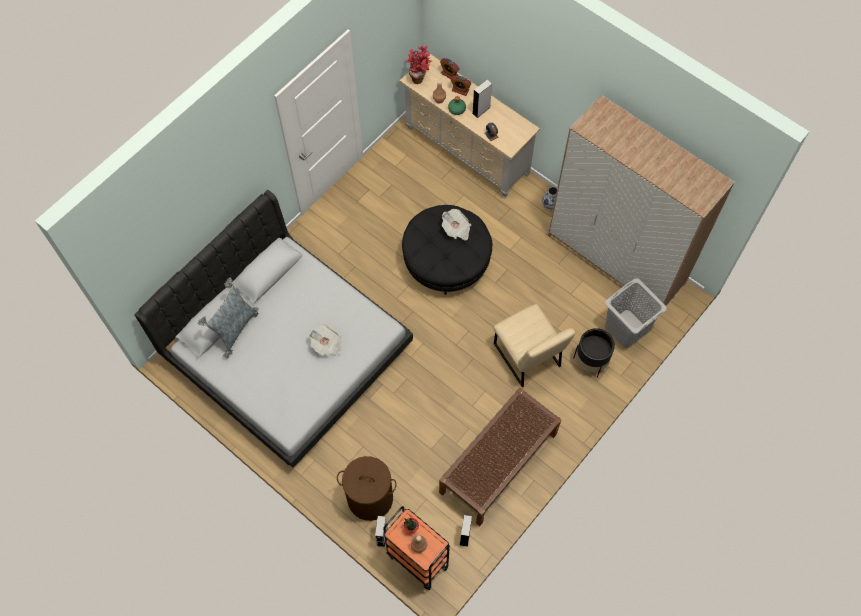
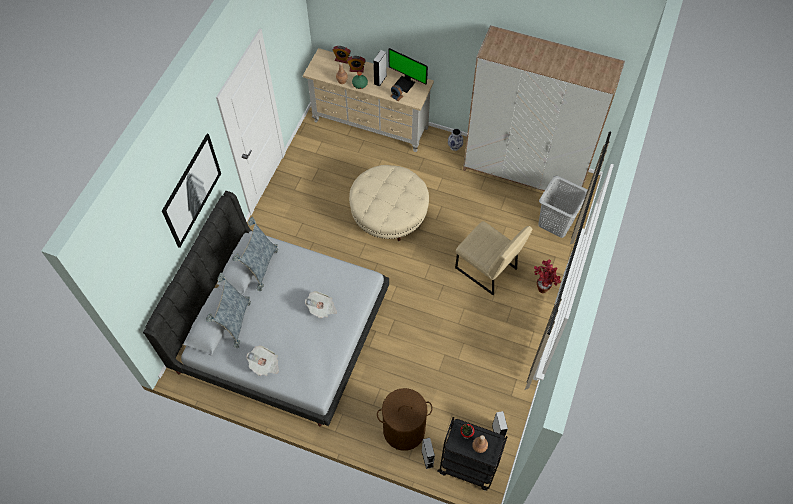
camera: 20 degrees left, 5 degrees down
orange cart [383,506,450,590] -> black cart [437,417,508,491]
black ottoman [402,205,492,295] -> beige ottoman [349,165,429,242]
potted plant [406,46,432,84] -> potted plant moved to [534,260,561,293]
brown bench [439,387,562,526] -> none
newspaper [442,209,471,241] -> newspaper moved to [247,346,279,376]
black planter [573,328,615,378] -> none
none -> picture [162,134,221,248]
none -> pillow [233,217,279,291]
none -> monitor [388,48,428,93]

